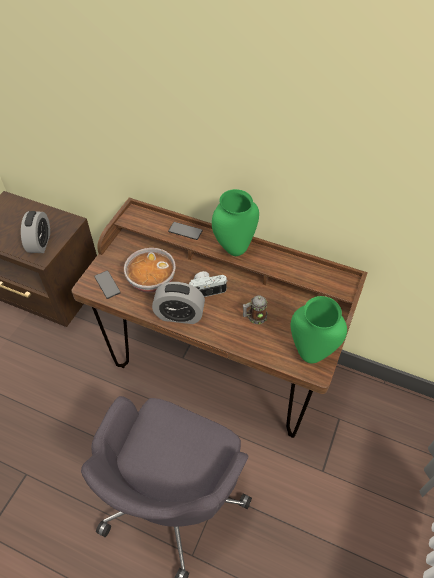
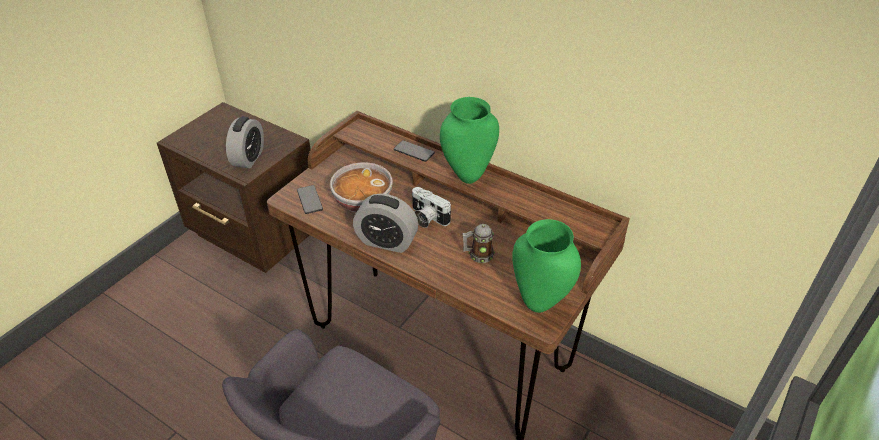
camera: 10 degrees right, 10 degrees down
camera [189,271,228,297] -> camera turned 135 degrees counterclockwise [412,187,451,228]

